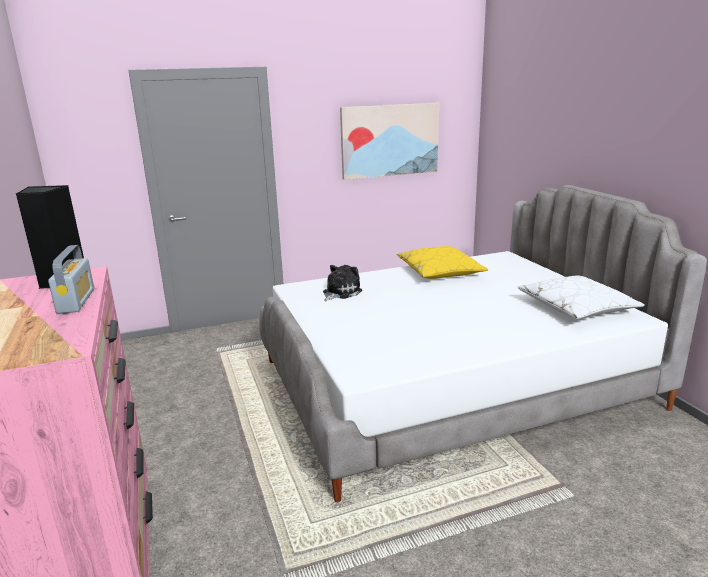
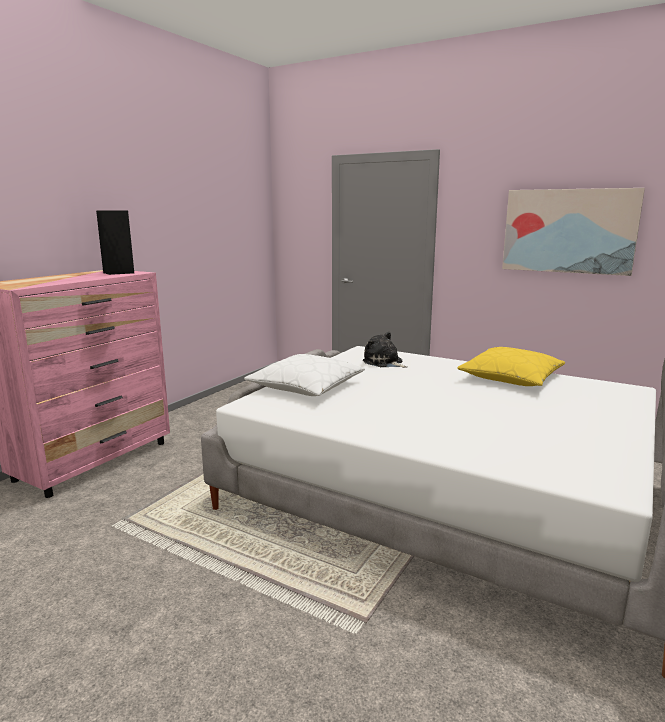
camera: 50 degrees right, 5 degrees down
radio [48,245,94,314] -> none
plush toy [323,265,362,301] -> plush toy turned 135 degrees counterclockwise [363,332,407,368]
white pillow [517,275,645,319] -> white pillow moved to [244,354,365,396]

